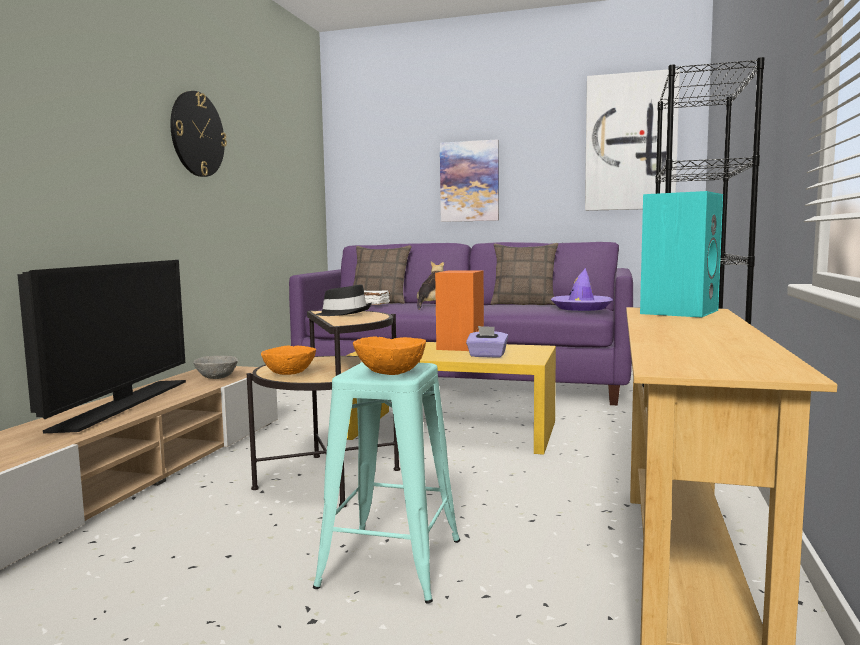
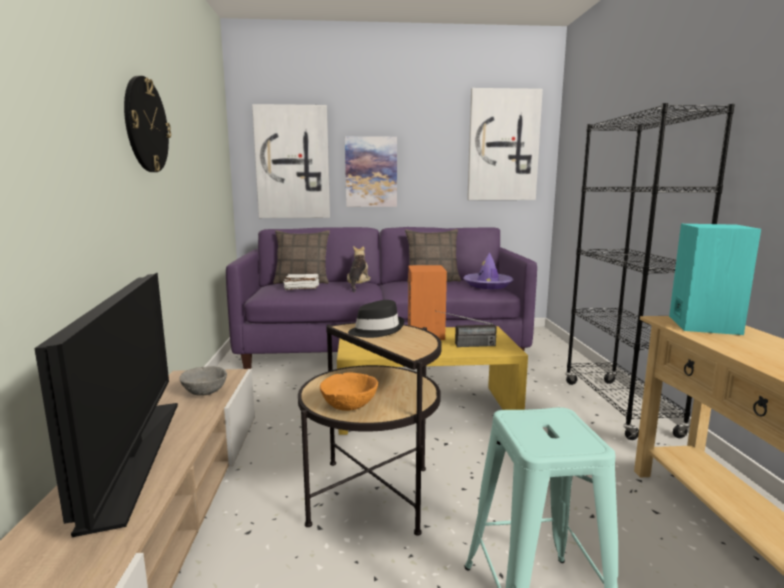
camera: 20 degrees left, 5 degrees up
orange bowl [353,336,426,375] -> none
purple tissue box [466,326,508,358] -> radio [435,310,497,347]
none -> picture [252,104,330,218]

